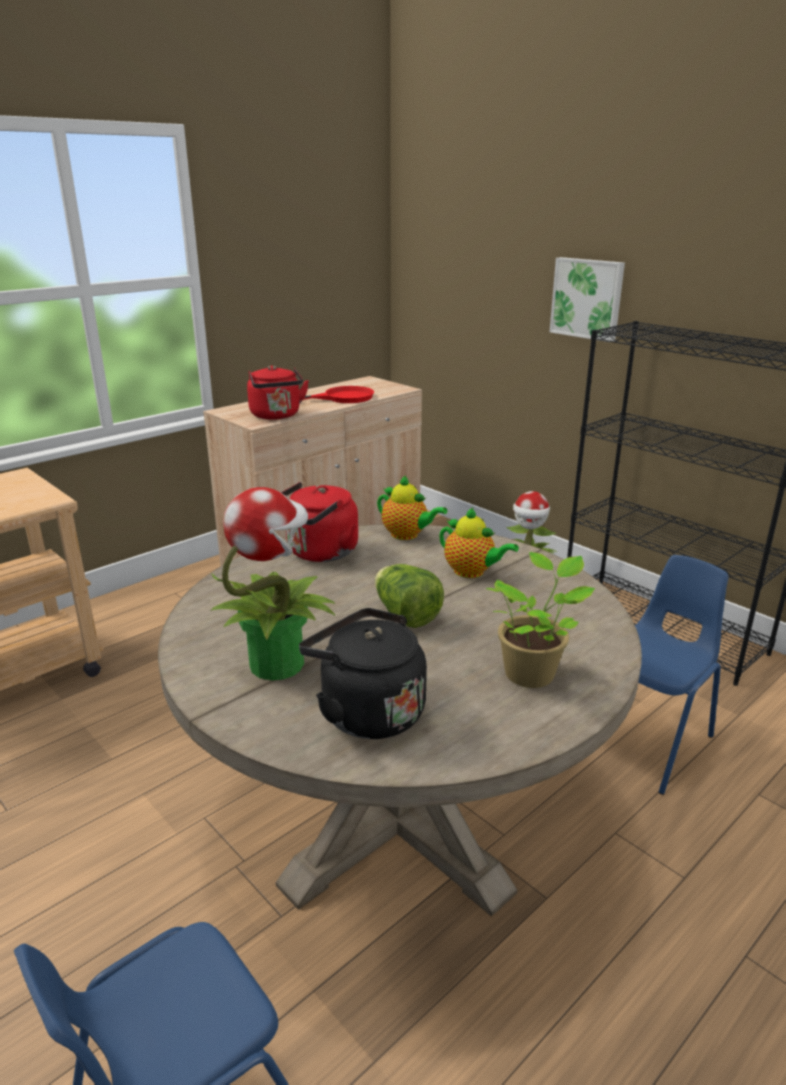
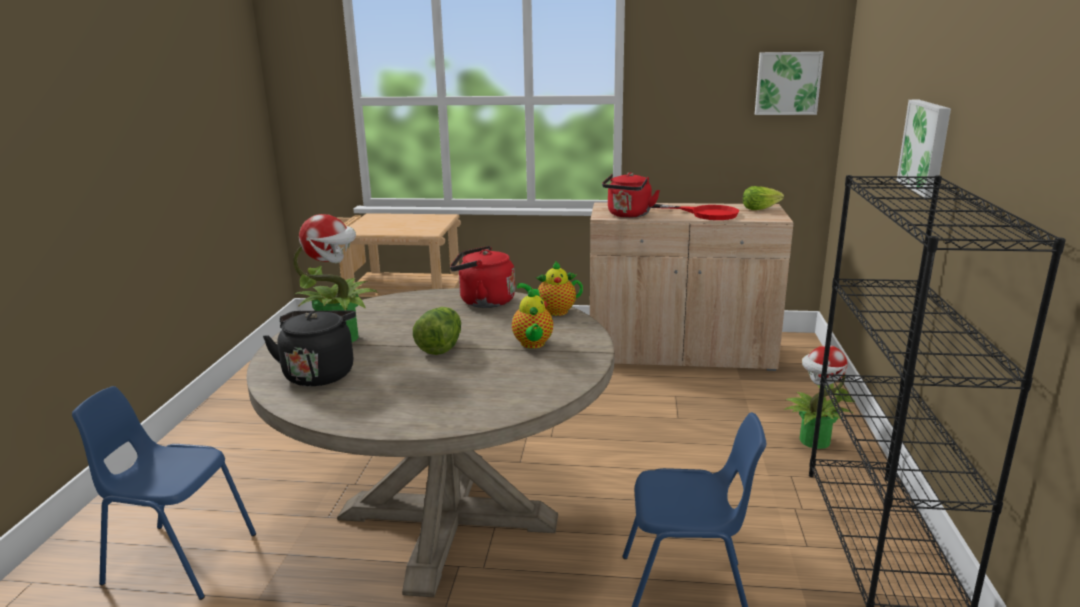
camera: 50 degrees right, 5 degrees down
teapot [377,476,447,540] -> teapot turned 90 degrees clockwise [517,261,583,316]
potted plant [486,552,595,688] -> none
none -> lettuce [743,186,784,210]
none -> picture [755,52,824,115]

